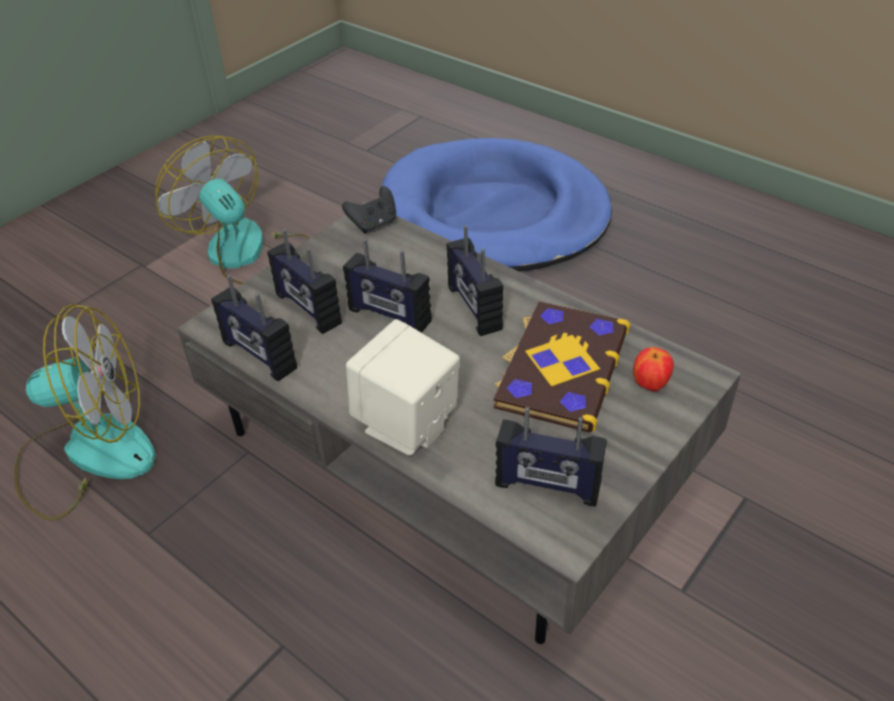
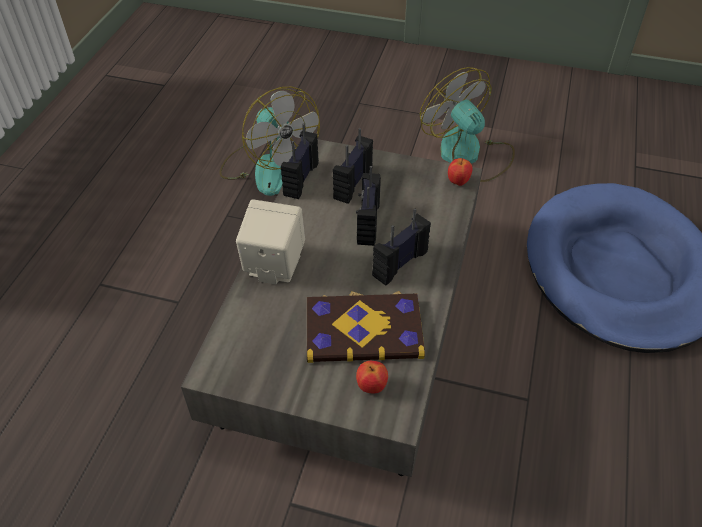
camera: 65 degrees right, 5 degrees up
fan [155,136,310,285] -> fan turned 60 degrees counterclockwise [420,67,515,182]
black game controller [342,186,396,233] -> apple [448,158,473,186]
radio [495,407,607,507] -> none

